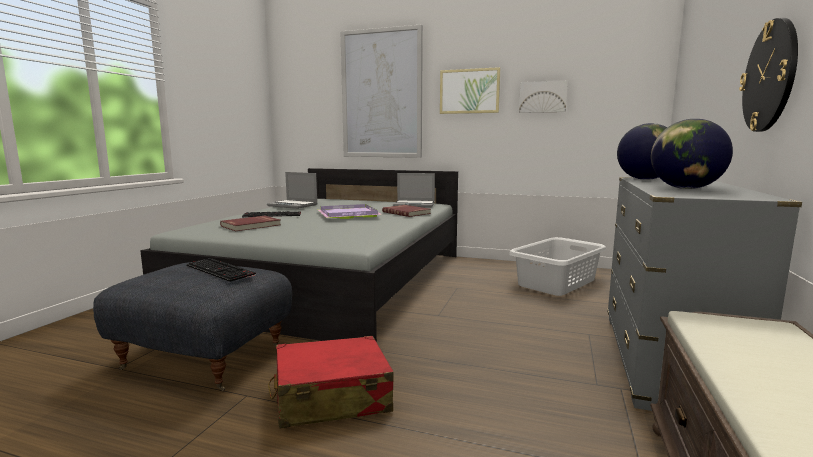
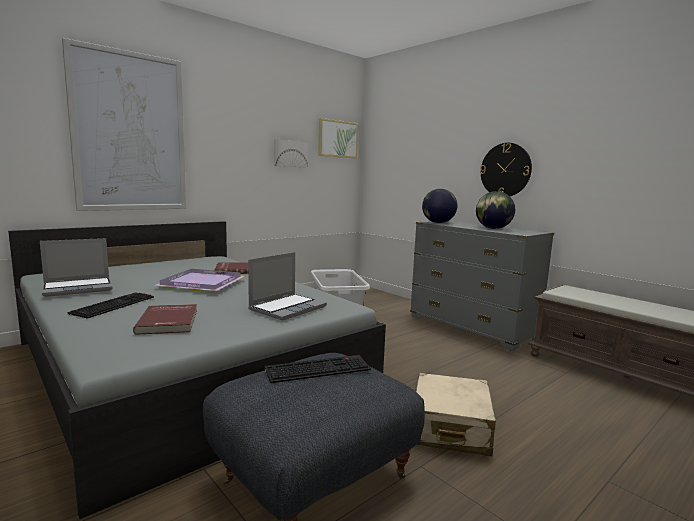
camera: 60 degrees left, 0 degrees up
red suitcase [268,336,394,428] -> beige suitcase [415,373,496,456]
laptop [393,173,435,208] -> laptop moved to [248,252,327,321]
picture [440,67,500,114] -> picture moved to [318,118,359,159]

